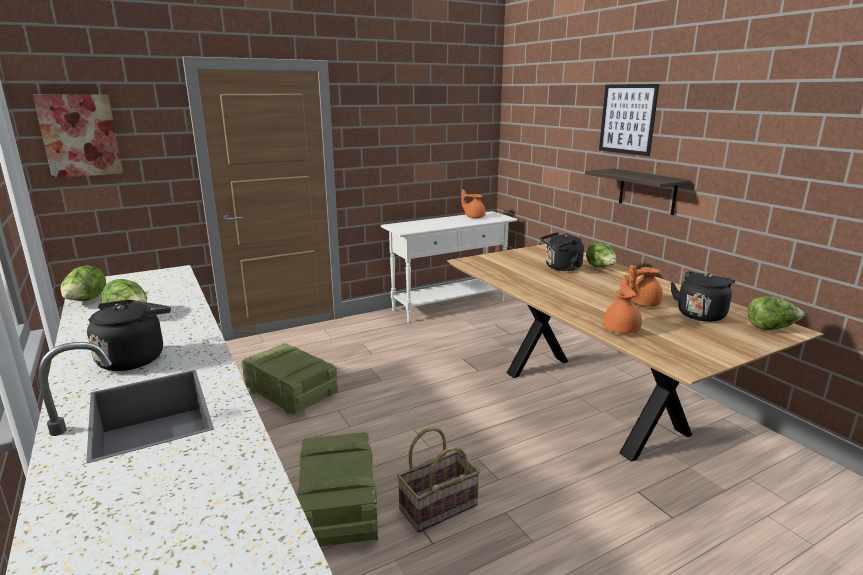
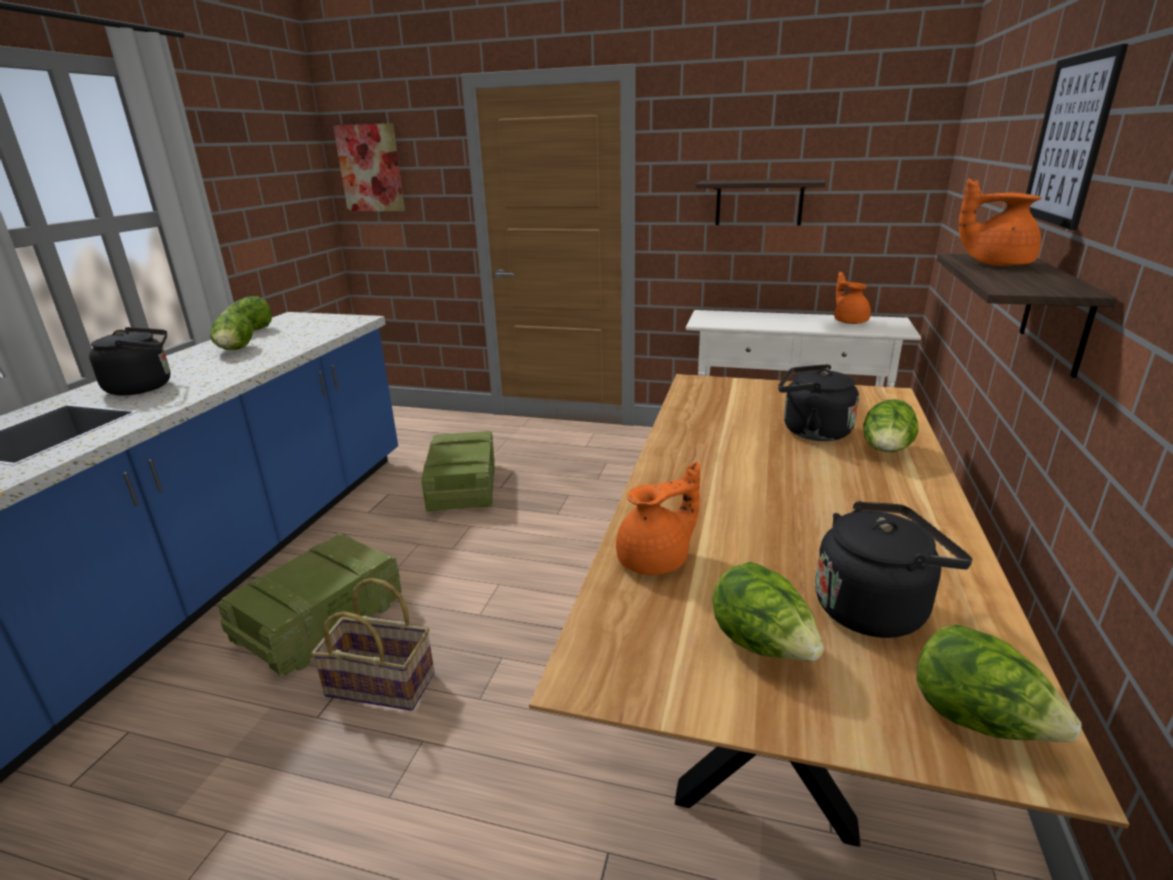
camera: 45 degrees right, 5 degrees up
orange teapot [629,265,663,307] -> orange teapot moved to [959,179,1041,266]
none -> shelf [696,179,826,225]
none -> lettuce [712,562,824,661]

